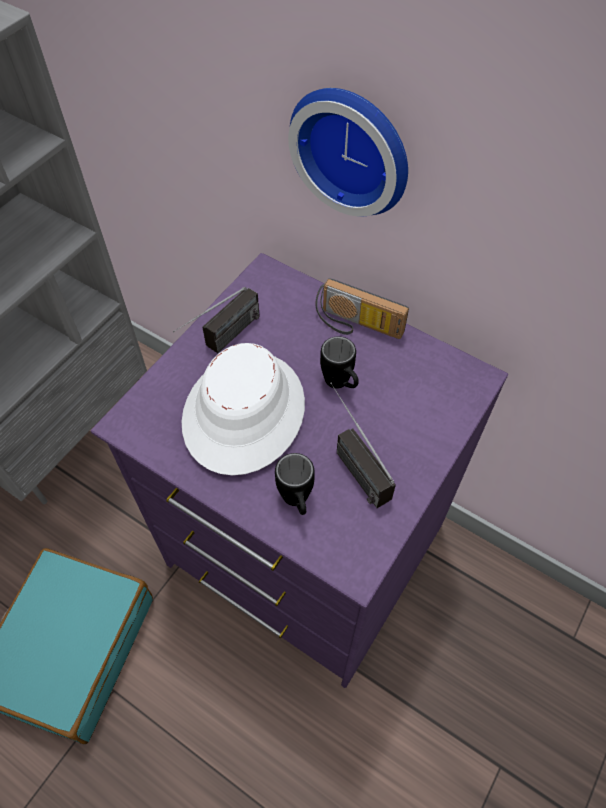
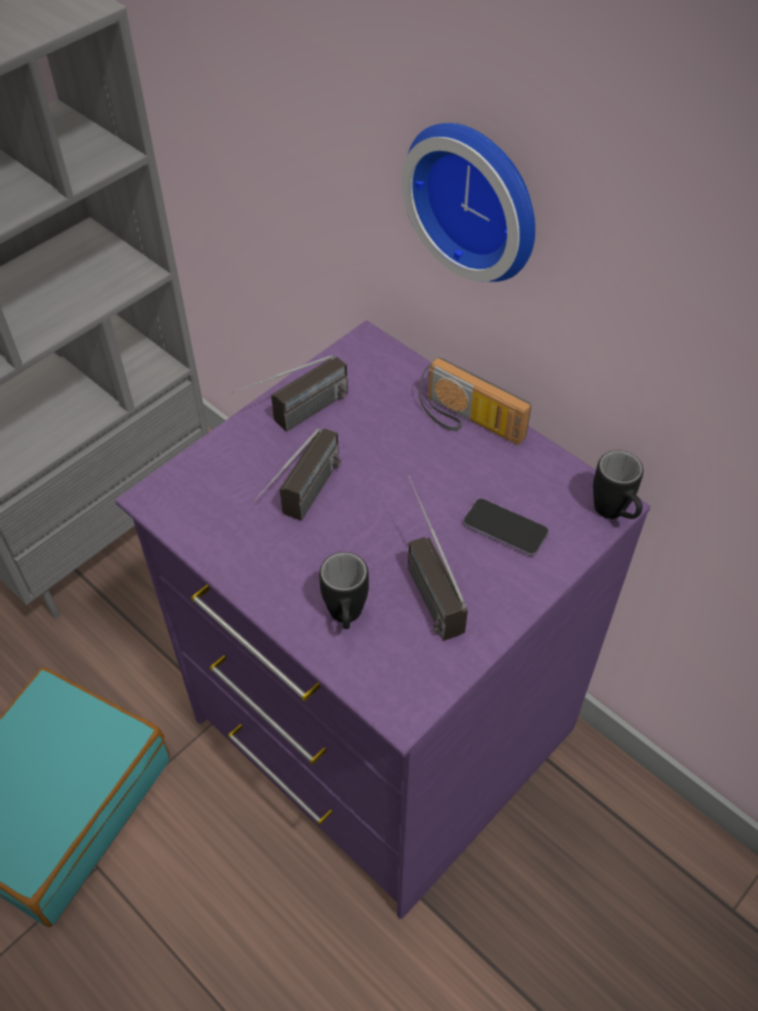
camera: 10 degrees right, 5 degrees down
white hat [182,343,305,475] -> radio [254,428,341,521]
black mug [320,336,359,389] -> black mug moved to [593,450,643,519]
none -> phone [463,498,549,556]

